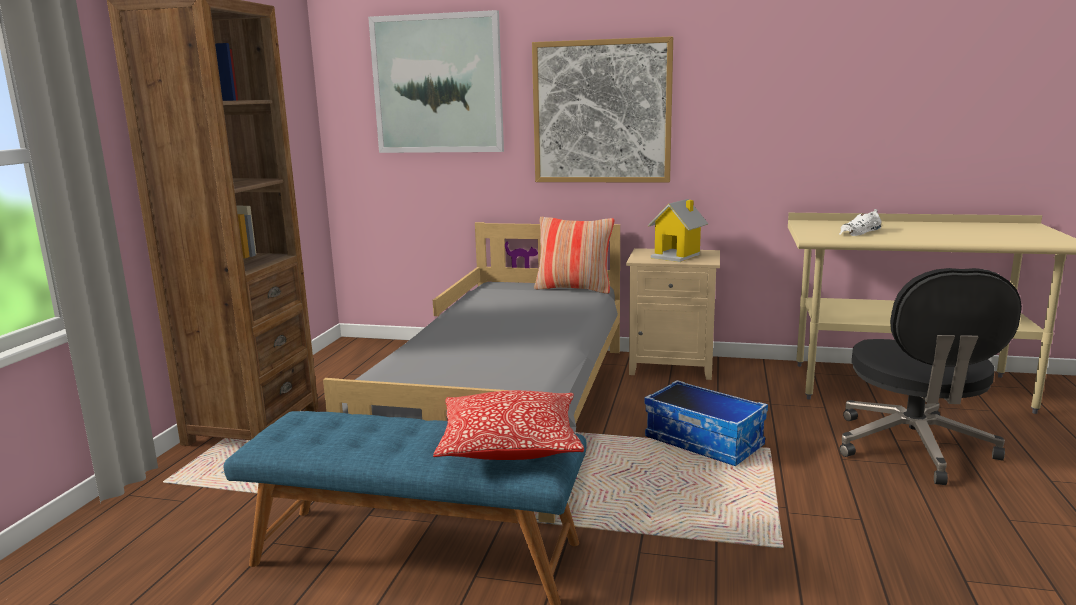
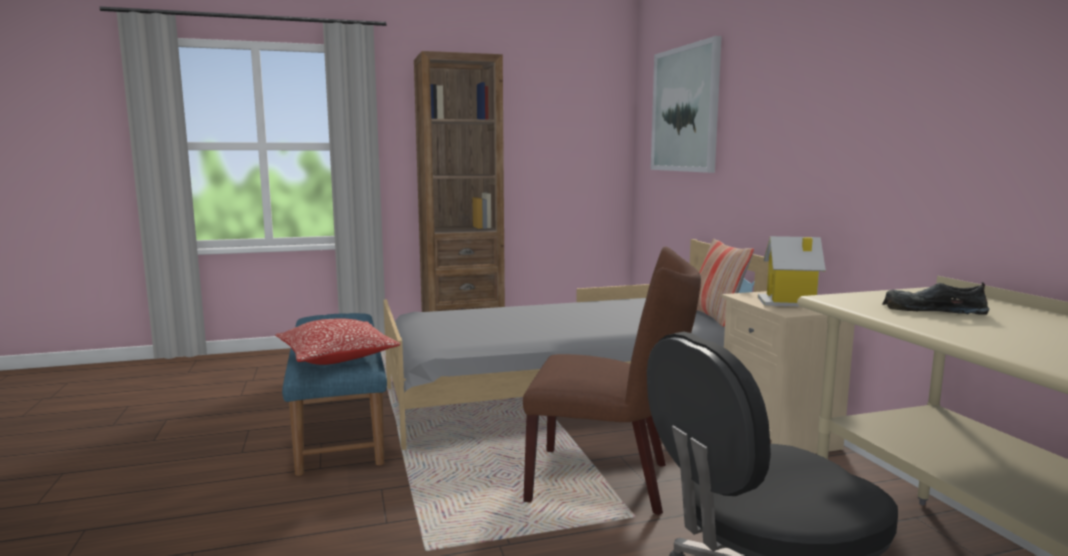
camera: 60 degrees right, 5 degrees down
picture [532,36,673,183] -> none
storage box [645,380,768,466] -> brown chair [523,247,701,515]
white shoe [839,209,881,236] -> black shoe [882,282,989,315]

